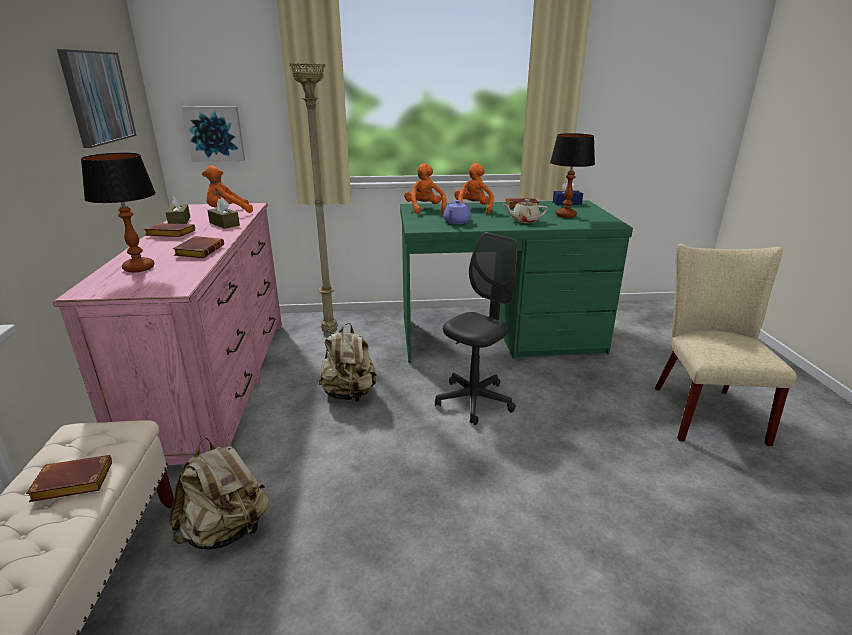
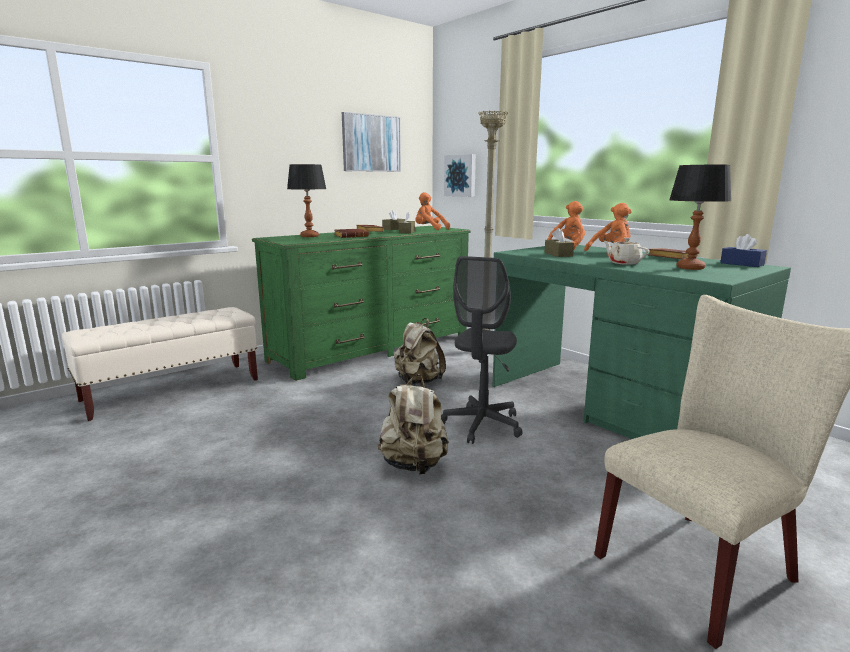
camera: 55 degrees right, 10 degrees down
brown book [26,455,112,502] -> none
pink dresser [53,203,282,465] -> green dresser [252,226,471,381]
beige backpack [169,438,269,549] -> beige backpack moved to [378,374,449,475]
grey office chair [435,232,518,425] -> grey office chair turned 105 degrees clockwise [441,256,523,444]
purple teapot [444,200,471,224] -> brown tissue box [544,228,574,257]

